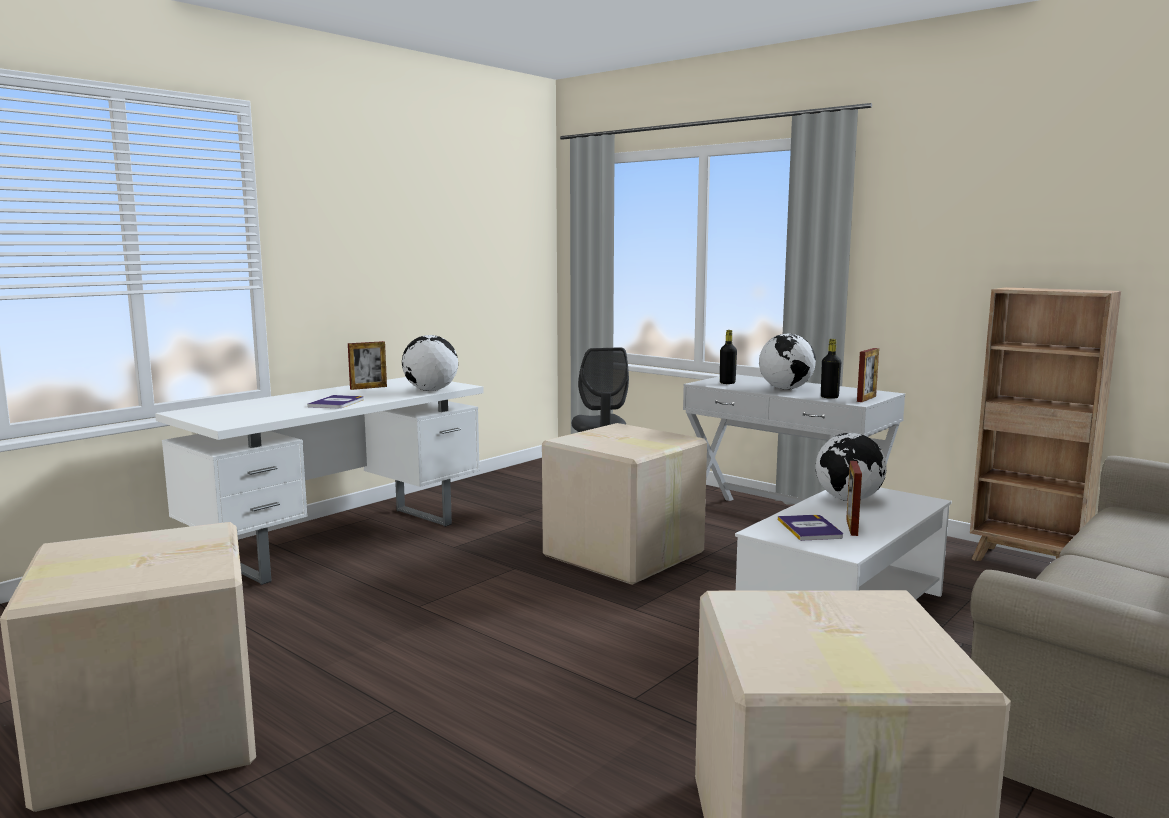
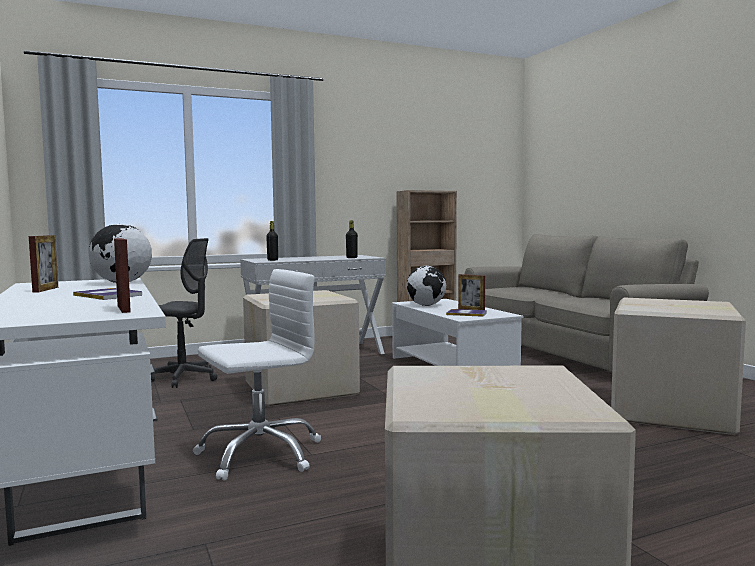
camera: 65 degrees left, 5 degrees down
globe [759,334,816,390] -> none
picture frame [857,348,879,402] -> picture frame moved to [114,238,131,313]
none -> white office chair [193,269,321,481]

